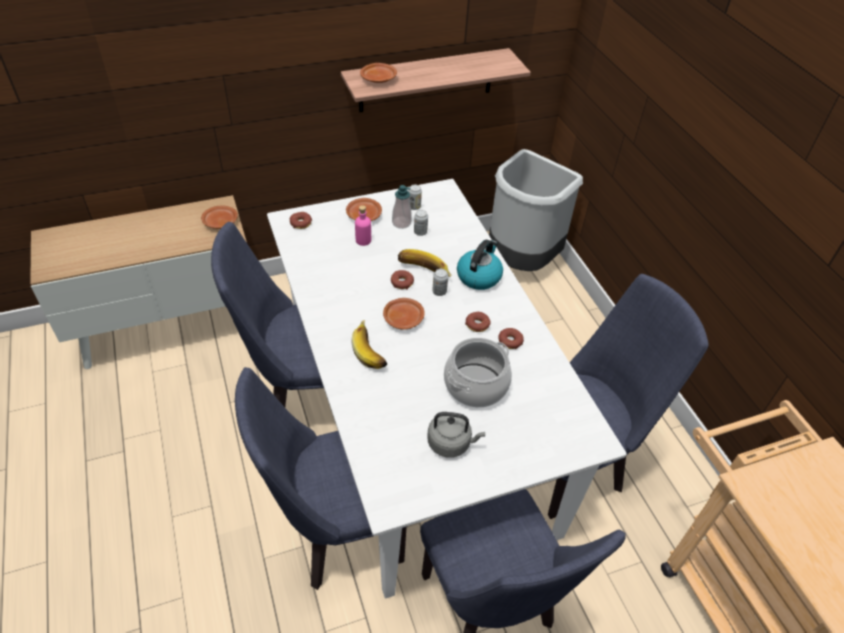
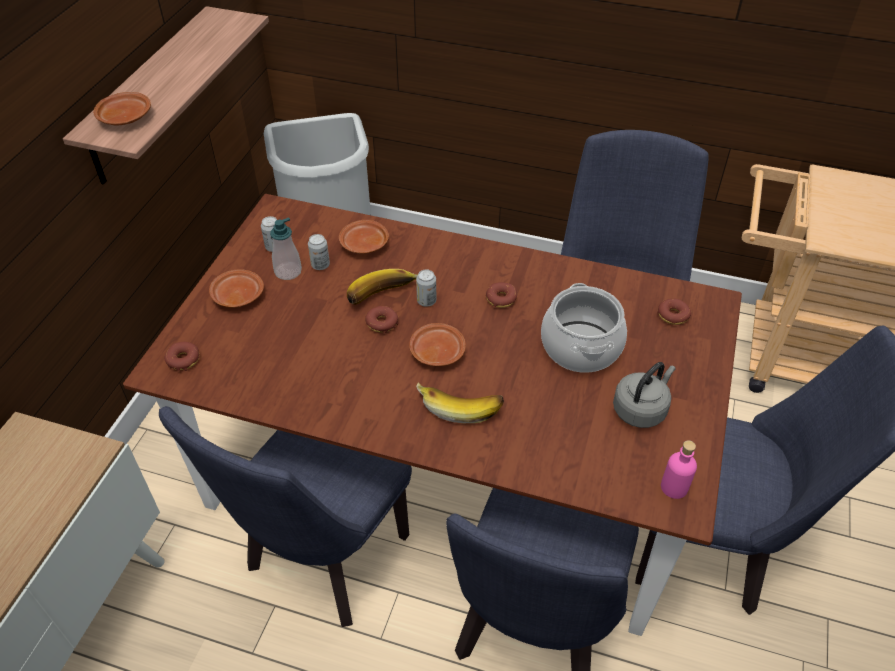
camera: 50 degrees left, 0 degrees up
brown plate [201,205,238,229] -> brown plate moved to [339,220,389,254]
white dining table [267,179,627,599] -> brown dining table [123,194,742,636]
pink bottle [355,205,371,246] -> pink bottle moved to [661,440,697,499]
kettle [457,240,503,290] -> none
donut [498,328,524,349] -> donut moved to [657,299,691,325]

